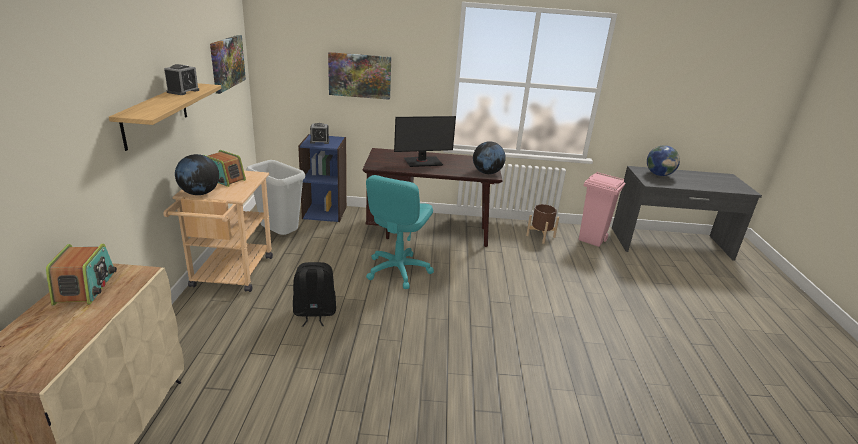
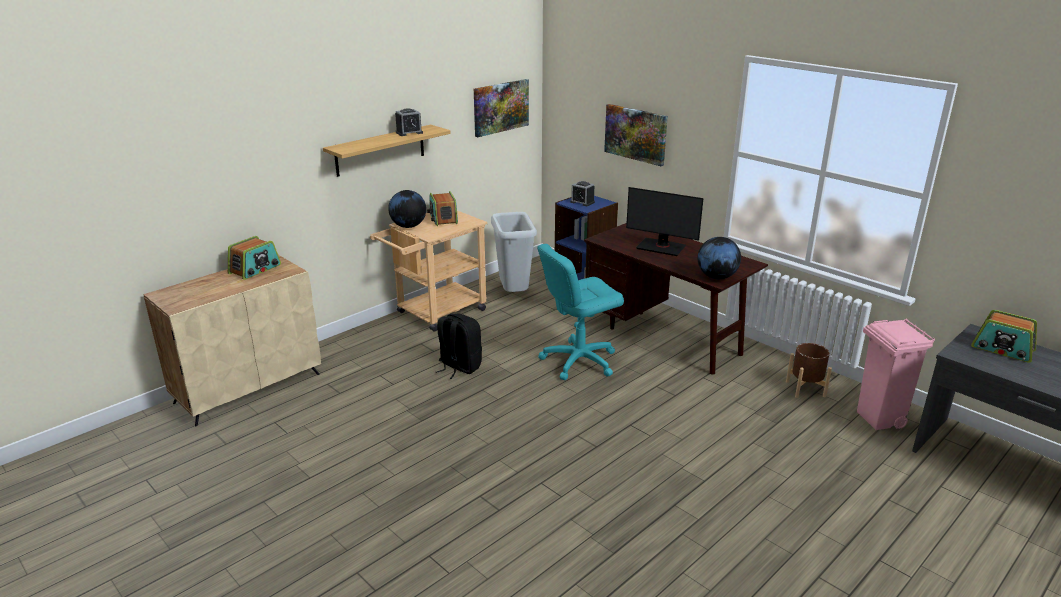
camera: 45 degrees right, 0 degrees up
globe [647,145,680,176] -> radio [971,310,1037,363]

